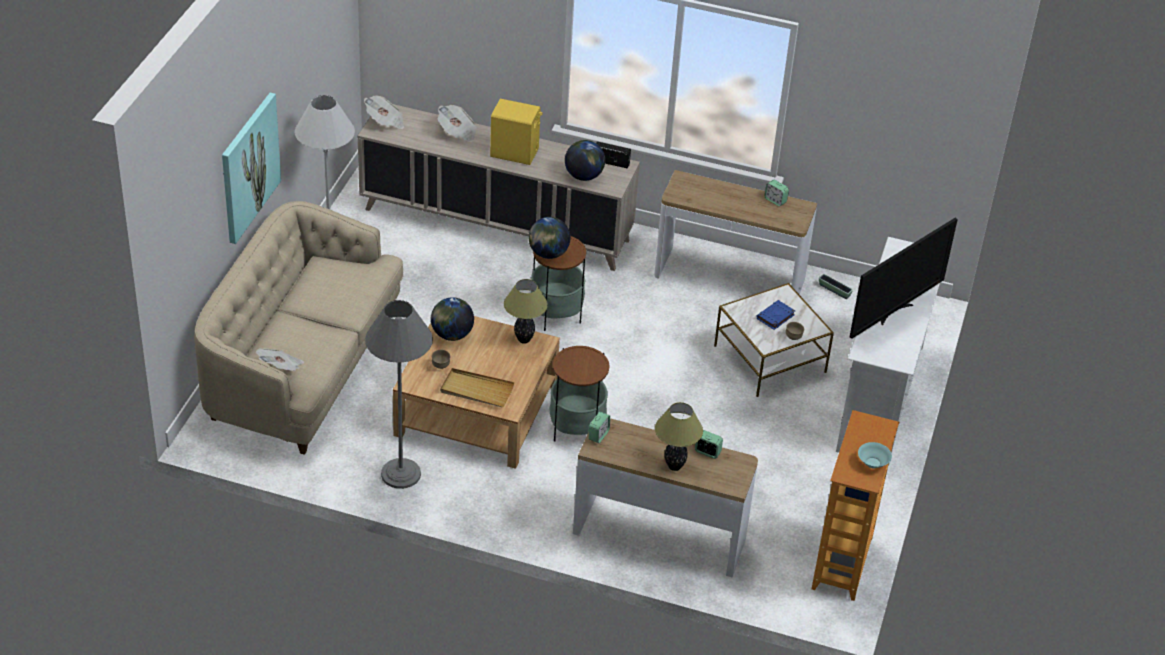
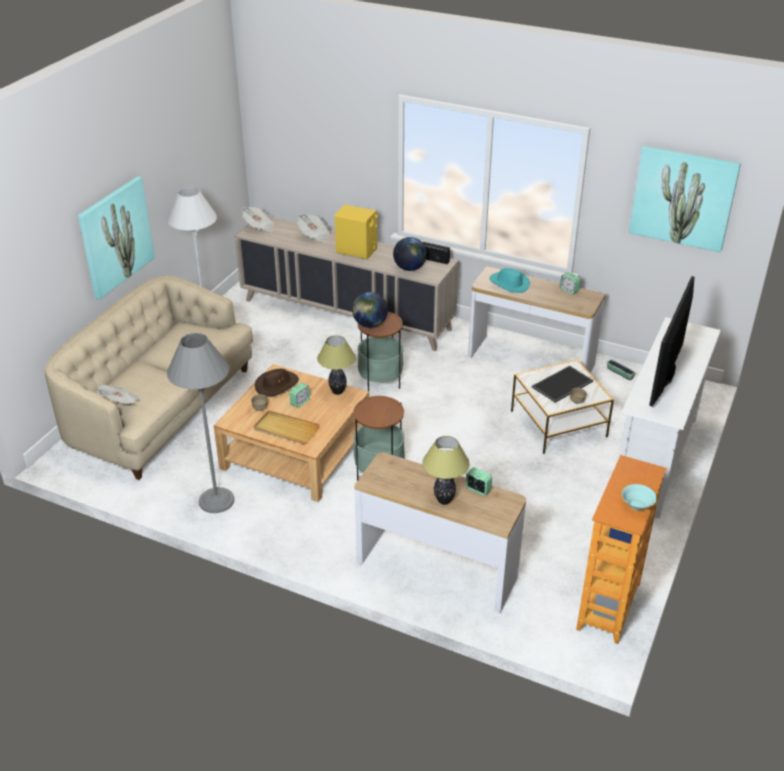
camera: 10 degrees right, 5 degrees down
globe [431,297,474,341] -> brown hat [255,369,299,397]
alarm clock [589,412,610,443] -> alarm clock moved to [289,383,310,408]
blue book [756,300,795,330] -> tray [532,366,593,403]
television [850,218,958,339] -> television turned 150 degrees clockwise [649,276,694,406]
none -> turquoise hat [489,268,530,293]
none -> picture [629,146,741,252]

